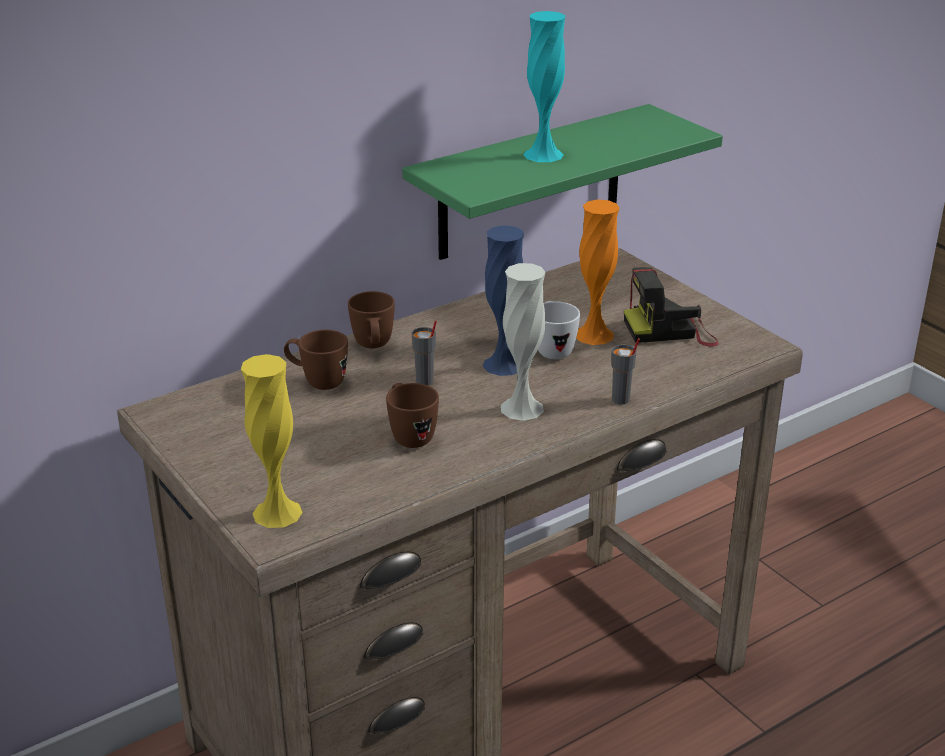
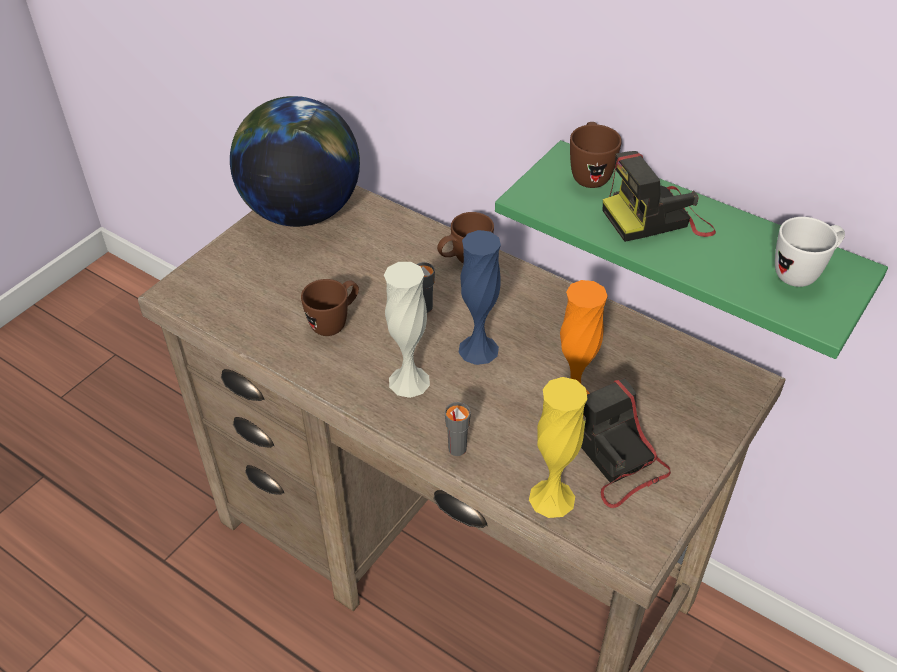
camera: 70 degrees right, 15 degrees up
yellow vase [241,354,303,528] -> yellow vase moved to [529,377,588,518]
brown mug [284,330,348,390] -> brown mug moved to [570,122,622,188]
turquoise vase [523,11,565,162] -> camera [603,151,716,242]
white mug [538,301,580,359] -> white mug moved to [775,217,845,287]
none -> globe [230,96,360,227]

